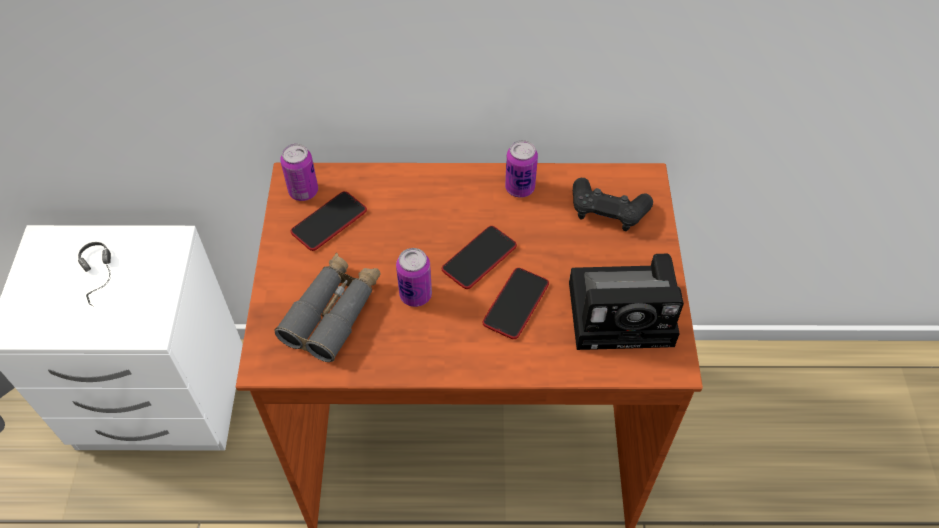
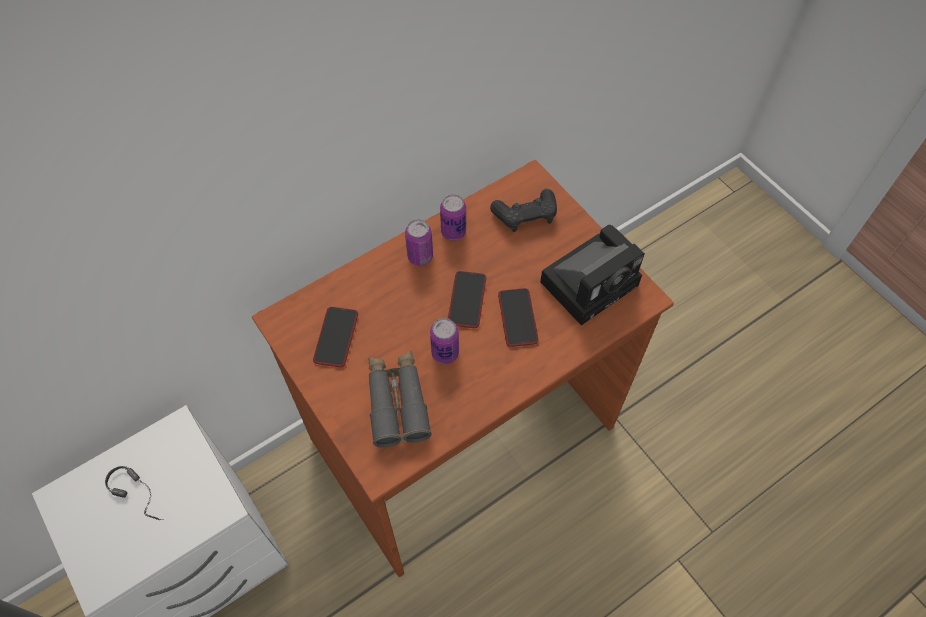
camera: 35 degrees left, 5 degrees up
can [280,144,318,201] -> can moved to [405,219,433,266]

